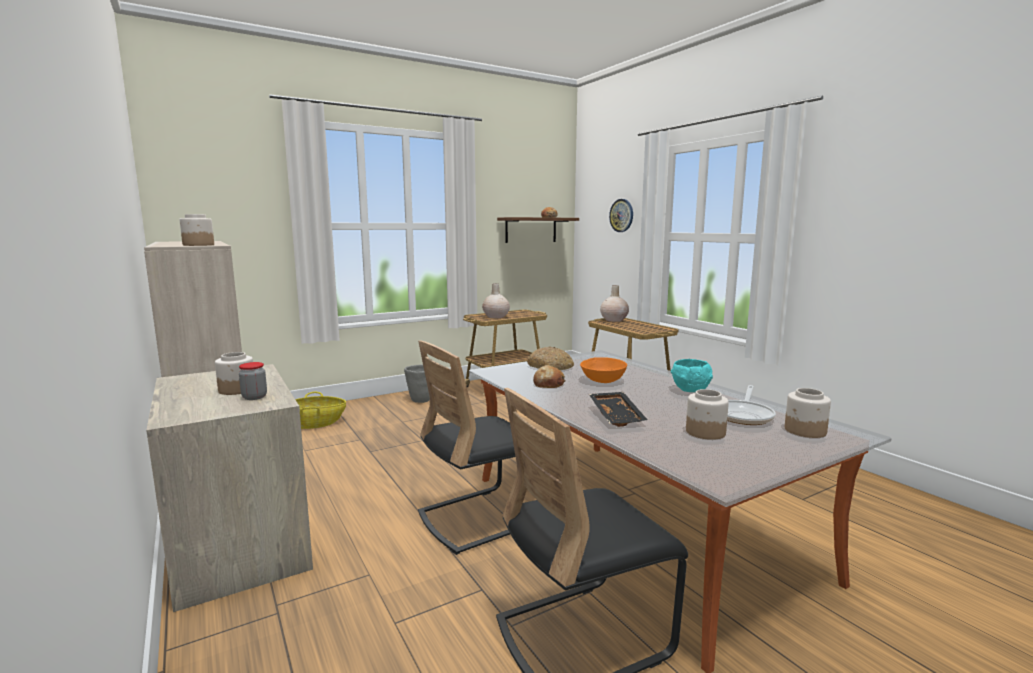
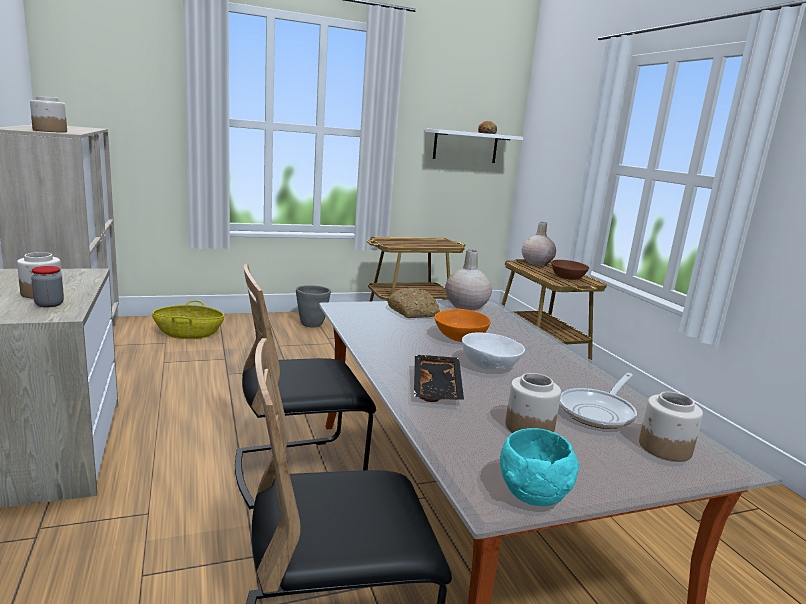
camera: 10 degrees right, 5 degrees up
beige vase [482,283,510,318] -> beige vase moved to [445,250,492,310]
brown shelf [497,217,579,243] -> white shelf [425,129,523,163]
bread [533,365,566,388] -> none
wall clock [609,199,633,232] -> none
turquoise bowl [671,359,713,392] -> turquoise bowl moved to [500,428,579,506]
none -> white bowl [462,332,525,370]
none -> brown bowl [551,260,589,280]

